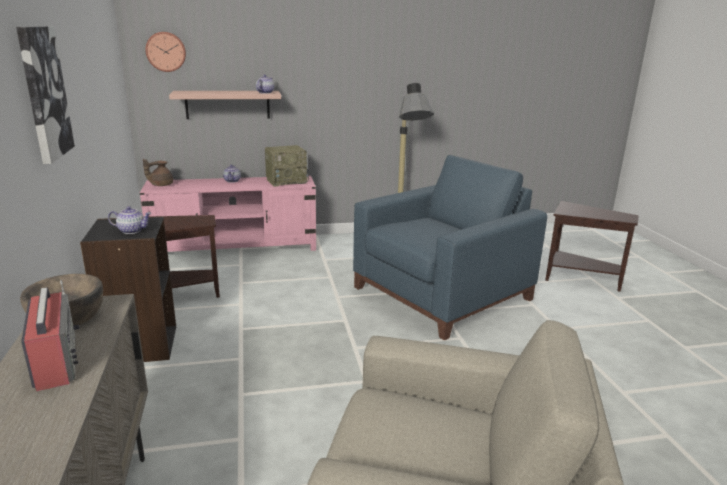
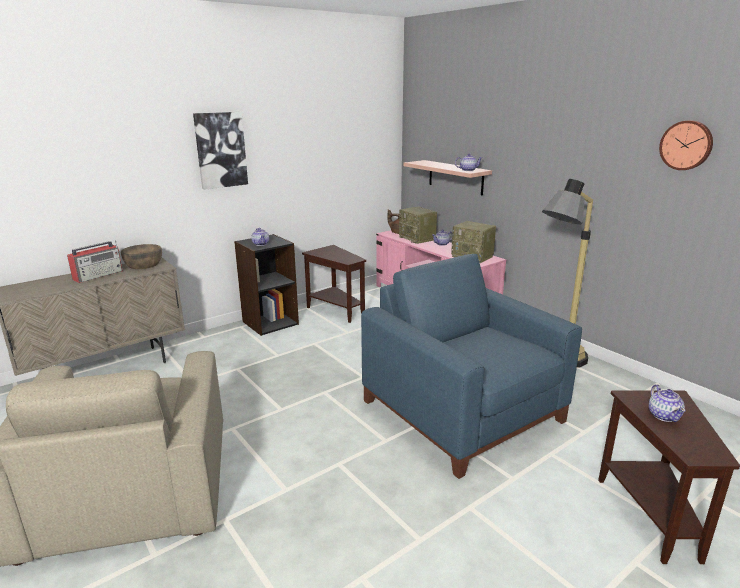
camera: 65 degrees right, 0 degrees up
wall clock [145,32,186,72] -> wall clock moved to [659,120,713,170]
blue armchair [353,155,547,340] -> blue armchair turned 150 degrees counterclockwise [361,254,582,479]
none -> radio [399,207,437,244]
none -> teapot [649,384,686,422]

